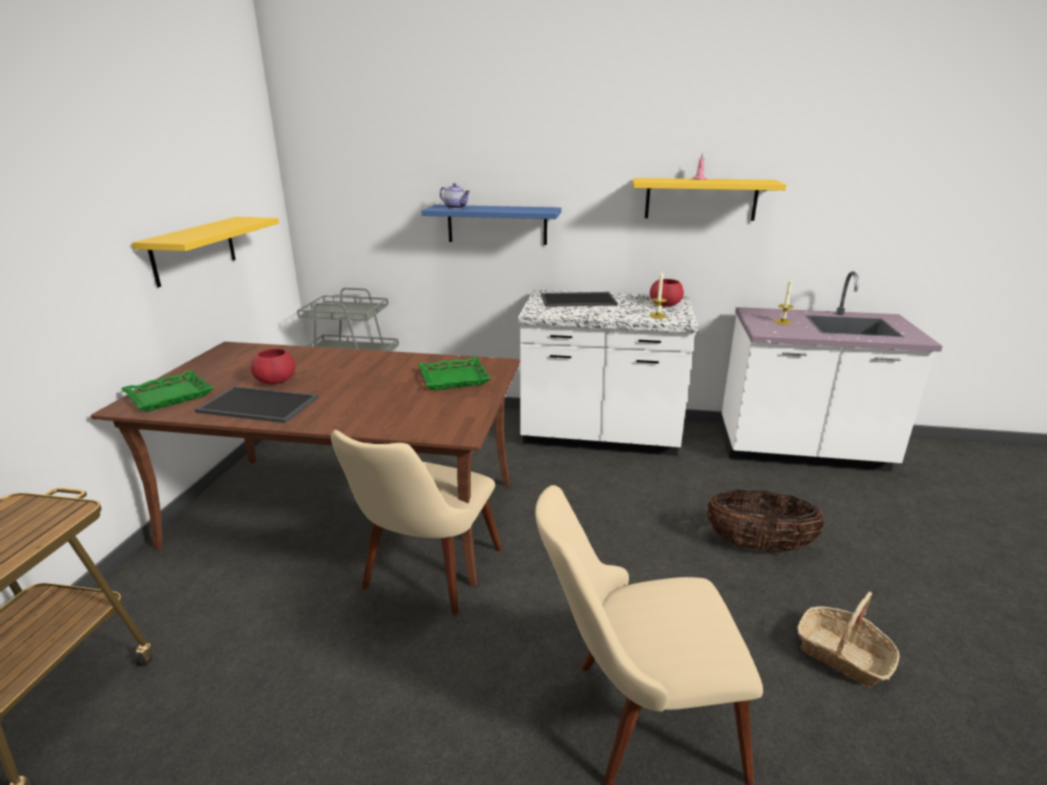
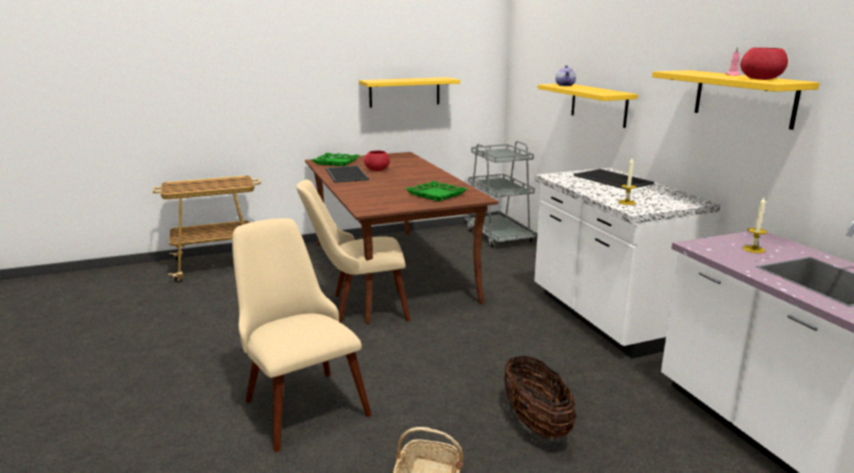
camera: 60 degrees right, 5 degrees down
blue shelf [422,205,561,245] -> yellow shelf [538,84,638,128]
red bowl [650,279,684,307] -> red bowl moved to [740,48,788,80]

